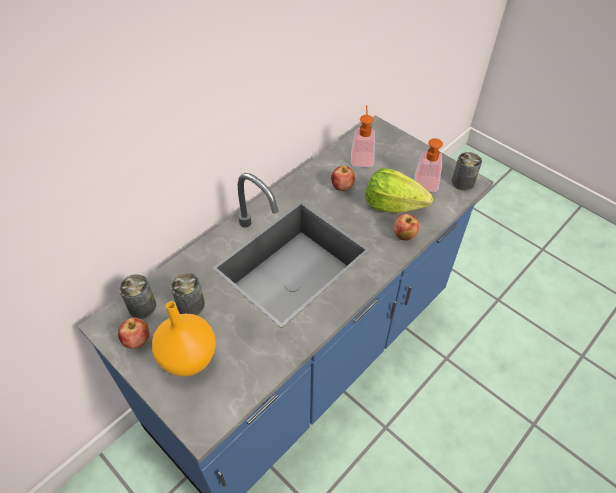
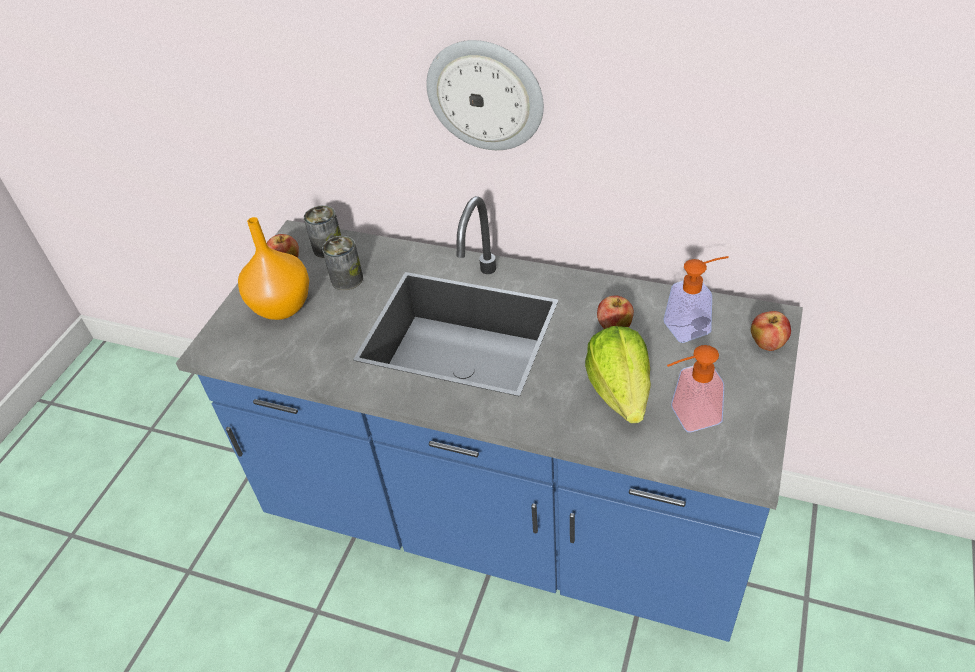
camera: 70 degrees right, 5 degrees down
apple [394,214,419,241] -> apple moved to [751,311,791,351]
can [451,152,482,191] -> none
none -> wall clock [426,40,544,150]

